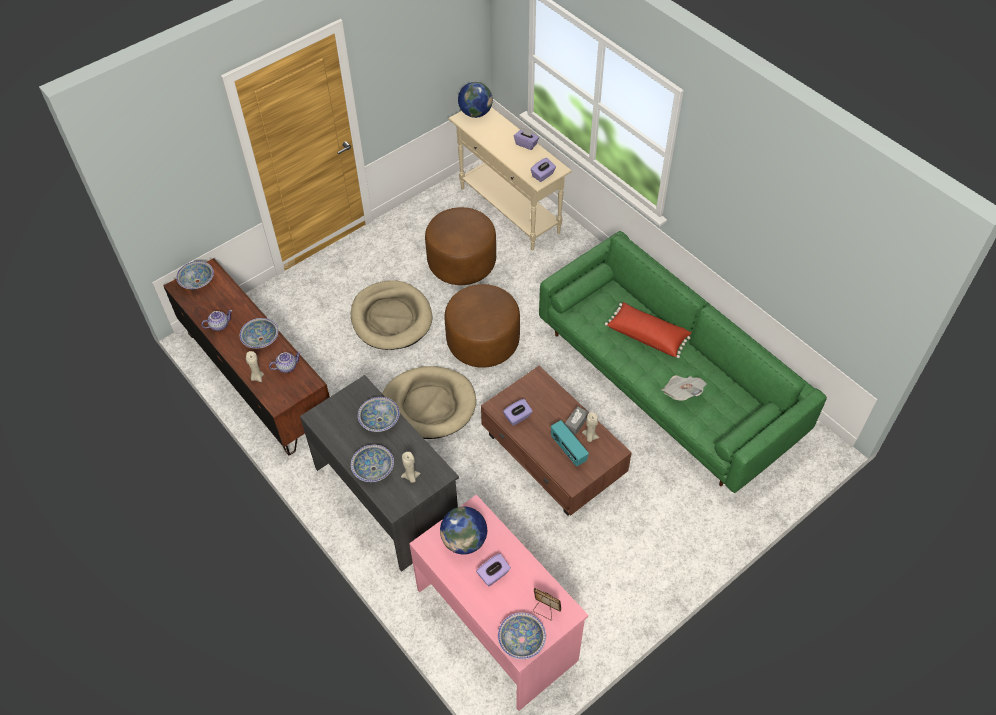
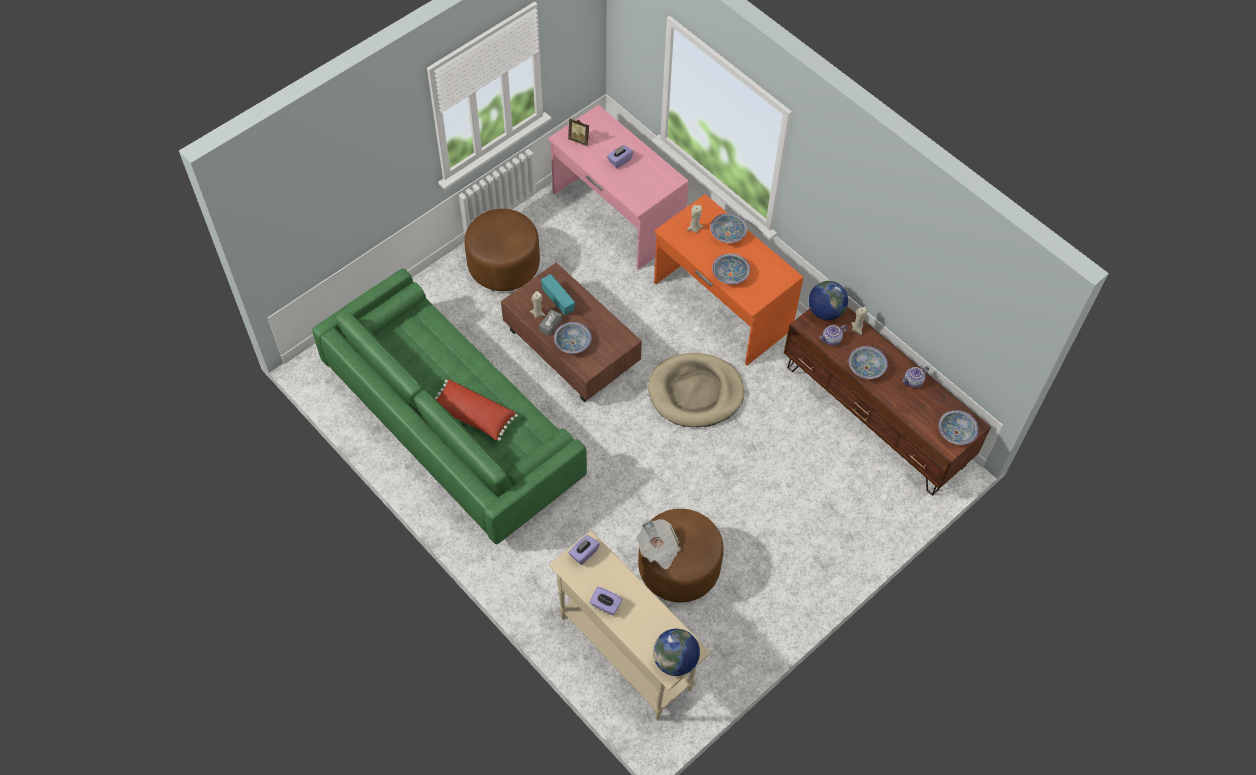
camera: 175 degrees right, 5 degrees up
grey desk [300,375,459,572] -> orange desk [654,194,803,365]
beige dog bed [351,280,432,350] -> none
globe [440,506,487,554] -> globe moved to [808,281,848,320]
brown ottoman [445,284,520,368] -> brown ottoman moved to [464,209,540,291]
bowl [498,613,546,659] -> bowl moved to [554,322,592,354]
purple tissue box [503,399,533,426] -> none
newspaper [661,375,707,401] -> newspaper moved to [637,519,681,569]

